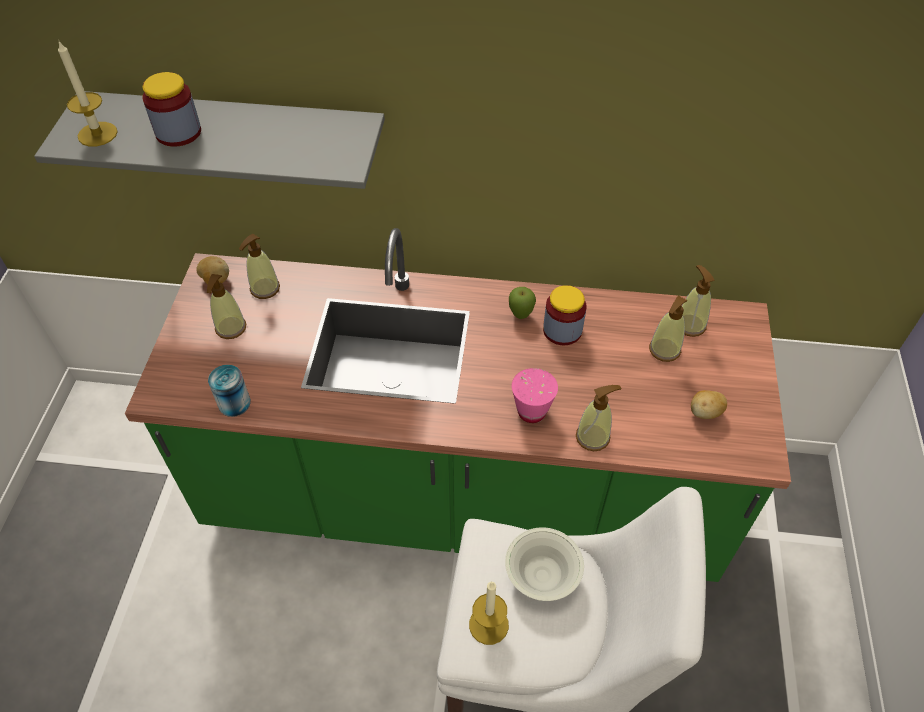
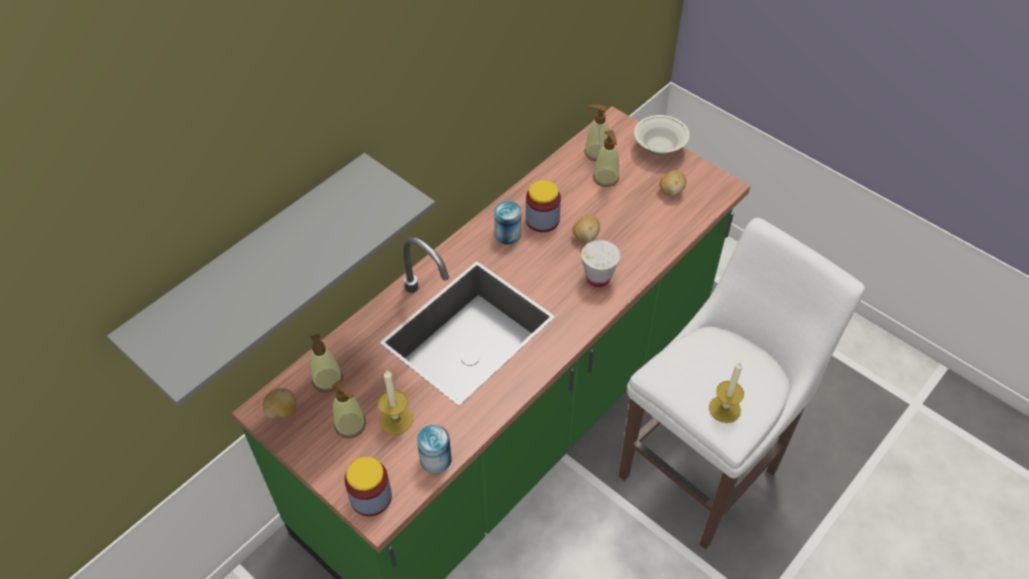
camera: 55 degrees left, 0 degrees up
candle [58,41,118,146] -> candle moved to [378,370,413,435]
jar [142,72,201,147] -> jar moved to [344,457,392,516]
white bowl [505,527,584,601] -> white bowl moved to [634,115,690,155]
apple [509,287,536,319] -> can [494,201,522,245]
pink cup [512,368,558,423] -> white cup [581,240,620,287]
soap dispenser [576,385,622,451] -> none
none -> potato [573,215,600,242]

